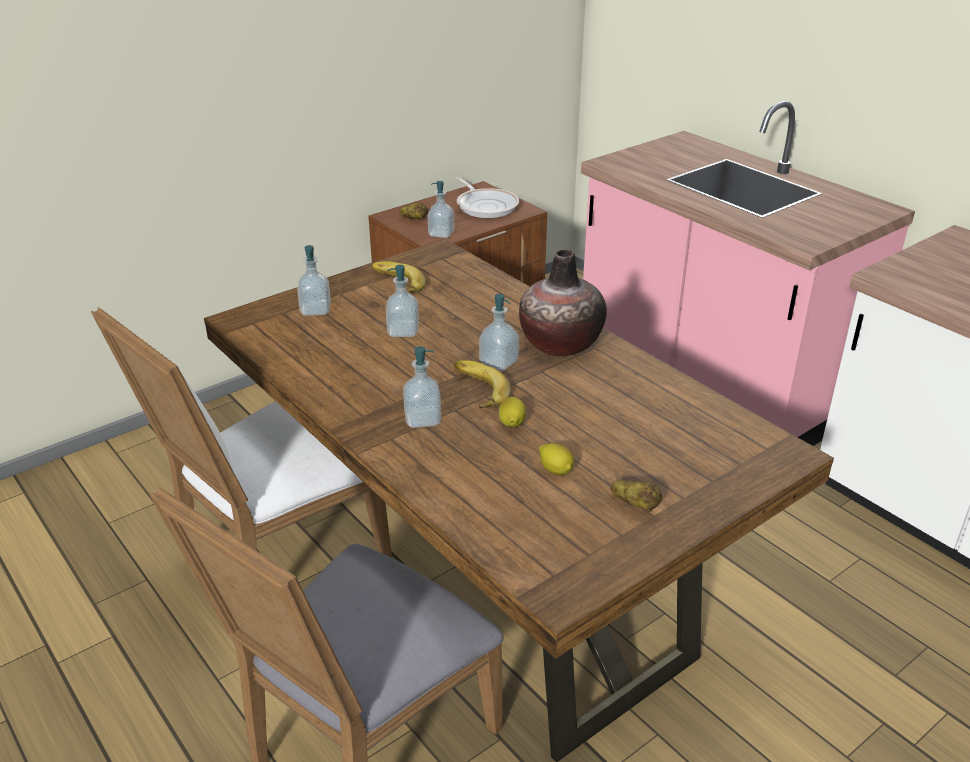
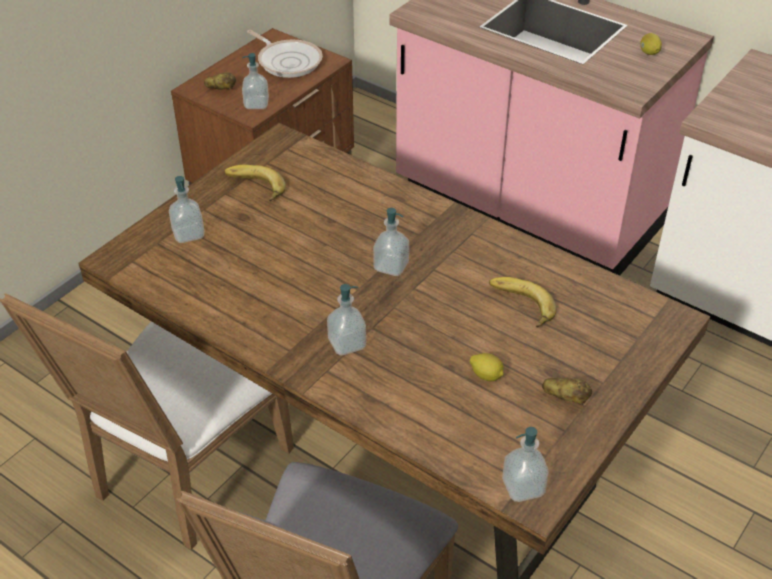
camera: 15 degrees left, 10 degrees up
soap dispenser [386,265,419,337] -> soap dispenser moved to [502,427,549,502]
banana [454,360,511,409] -> banana moved to [489,277,556,328]
lemon [498,397,526,427] -> lemon moved to [640,33,662,55]
vase [519,249,607,356] -> none

